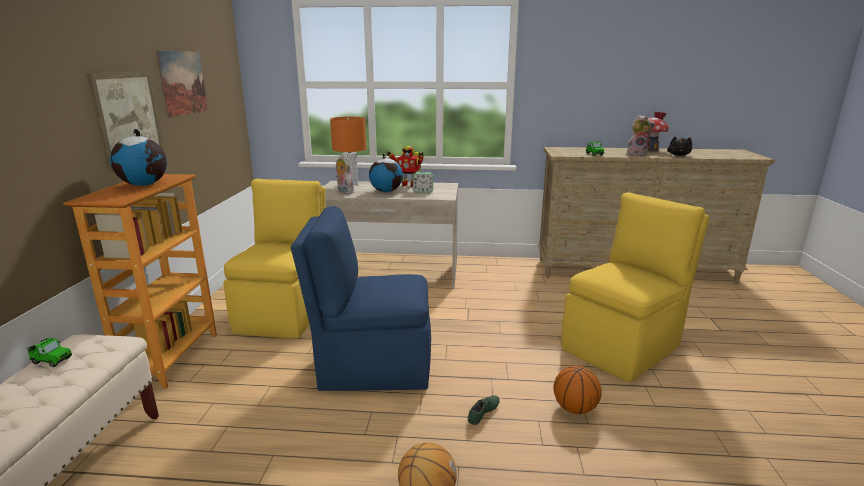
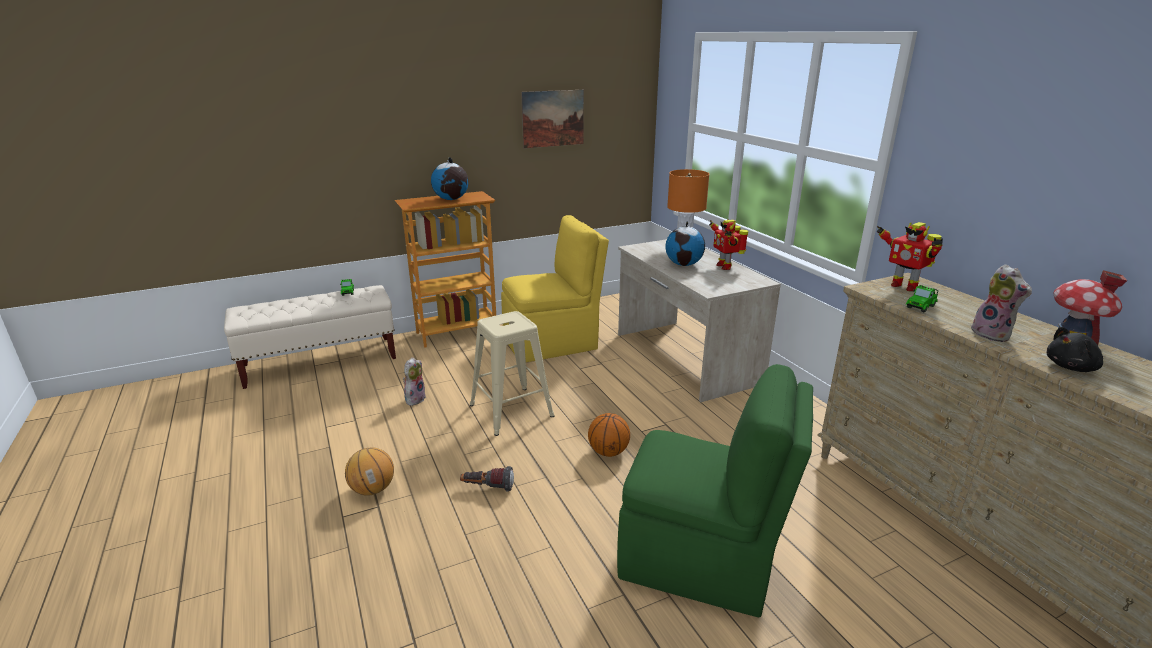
camera: 60 degrees right, 5 degrees up
picture [87,71,165,172] -> none
blue chair [291,206,431,391] -> beige stool [470,311,555,436]
plush toy [336,154,354,194] -> plush toy moved to [403,357,426,406]
alarm clock [413,172,433,193] -> none
green shoe [468,395,500,425] -> flashlight [460,466,514,492]
basketball [553,366,602,414] -> basketball moved to [588,413,630,457]
yellow chair [562,192,709,382] -> green chair [617,364,813,617]
none -> toy robot [876,222,943,291]

